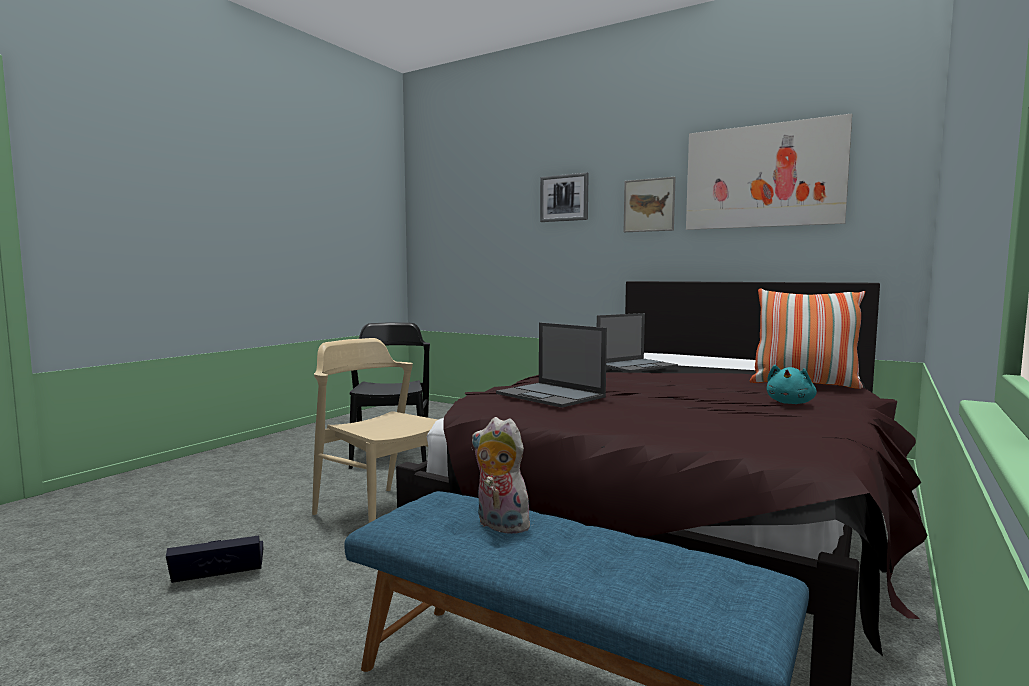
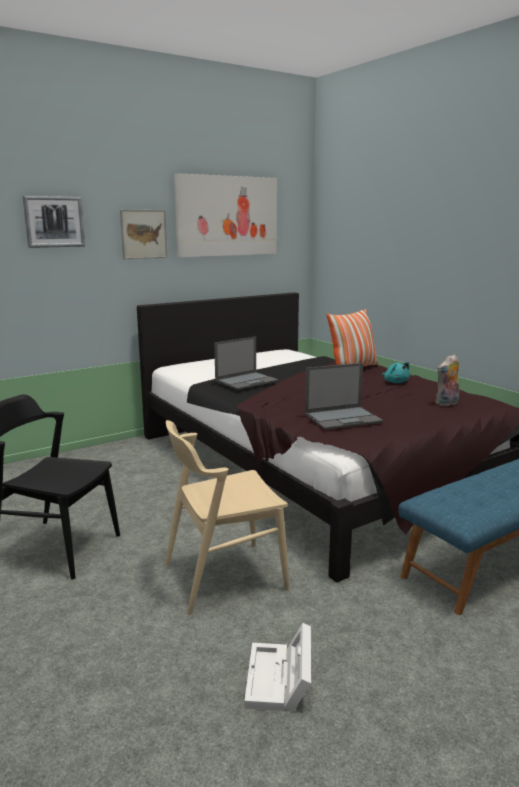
camera: 65 degrees left, 10 degrees up
black storage box [166,535,263,583] -> white storage box [244,623,311,712]
plush toy [472,417,530,534] -> plush toy moved to [435,354,460,406]
laptop [597,313,678,373] -> laptop turned 60 degrees clockwise [214,336,279,390]

